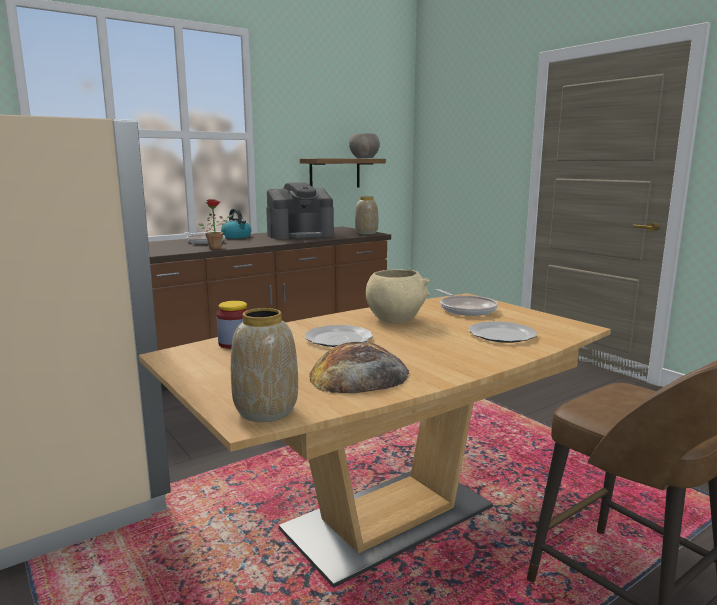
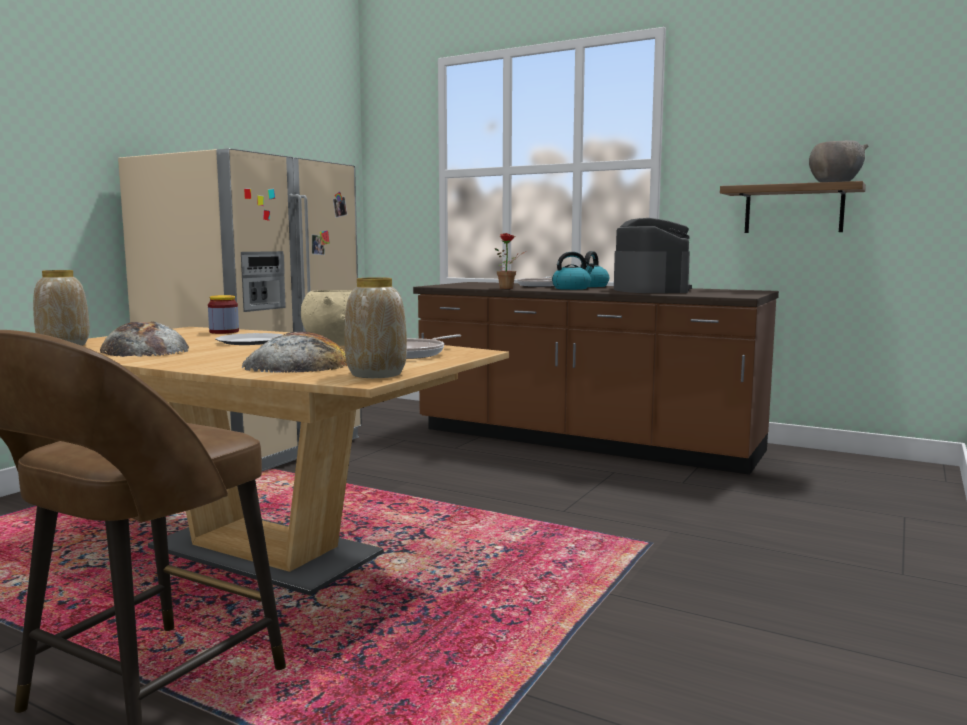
camera: 65 degrees right, 5 degrees down
coffee machine [266,182,334,239] -> coffee machine turned 135 degrees counterclockwise [614,218,692,293]
vase [355,196,378,235] -> vase moved to [345,277,407,378]
plate [468,321,537,343] -> bread [241,332,347,373]
none -> kettle [552,252,594,290]

